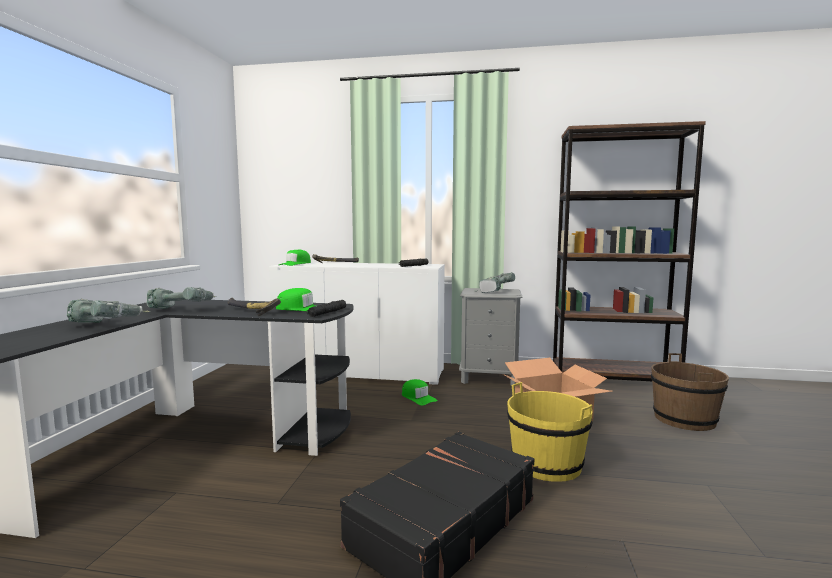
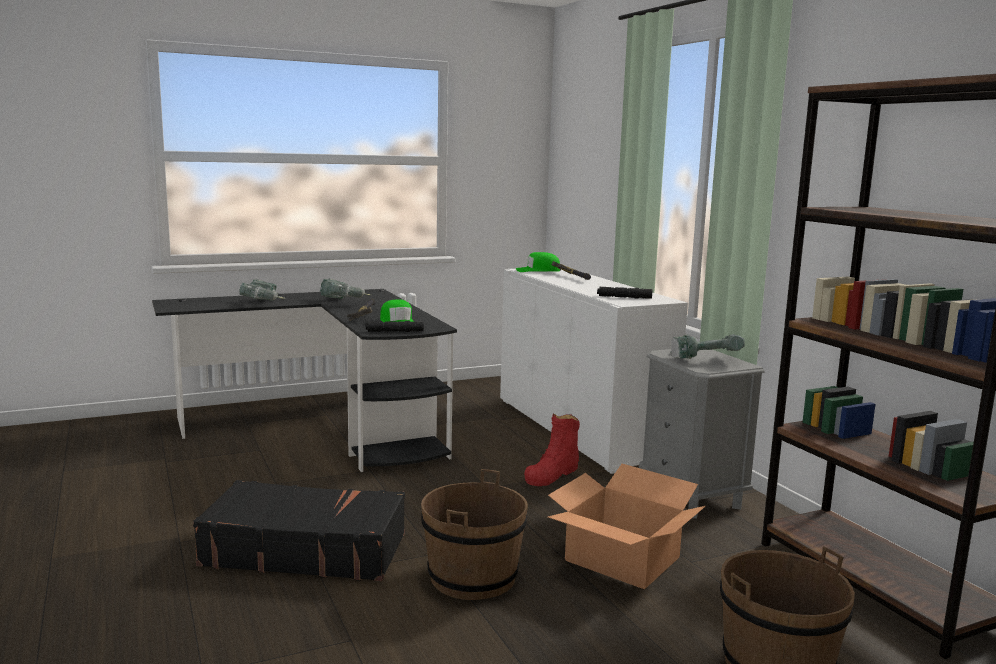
camera: 55 degrees right, 5 degrees up
green cap [402,379,438,406] -> red boot [524,414,580,486]
yellow bucket [507,382,593,482] -> brown bucket [421,469,528,600]

